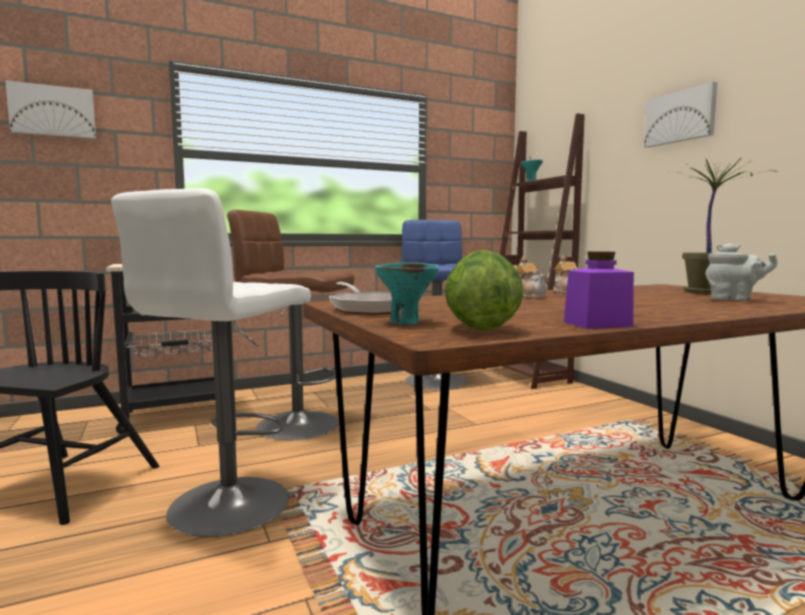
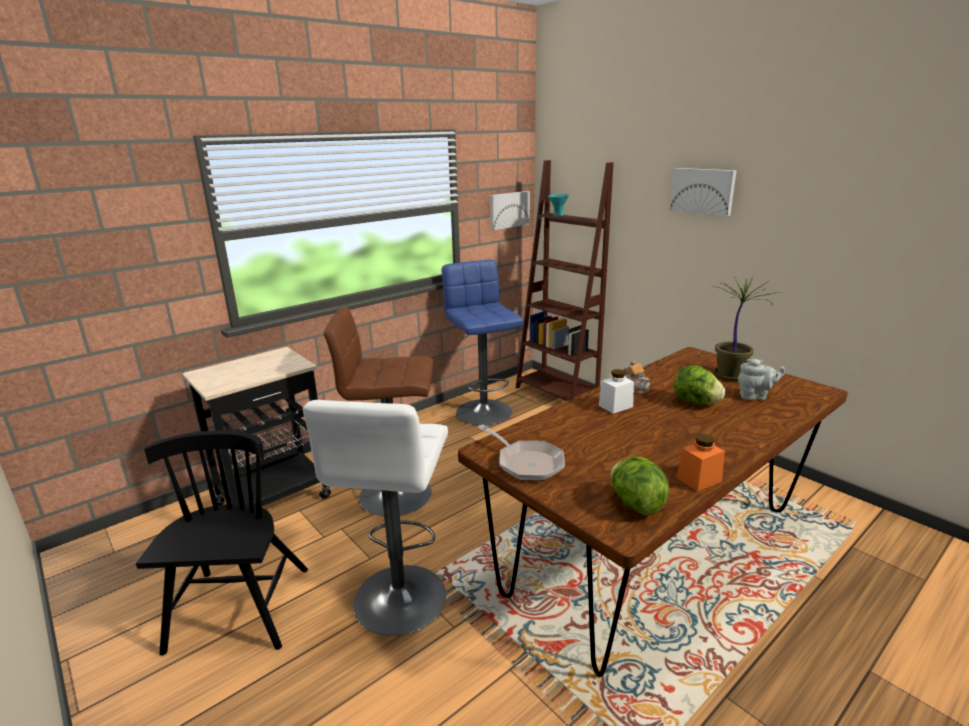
camera: 15 degrees left, 15 degrees up
picture [5,80,96,139] -> picture moved to [490,191,530,230]
turquoise bowl [375,262,439,325] -> none
teapot [516,256,547,299] -> white jar [599,369,634,414]
purple jar [564,252,634,329] -> orange jar [677,434,725,492]
none -> lettuce [674,365,725,405]

